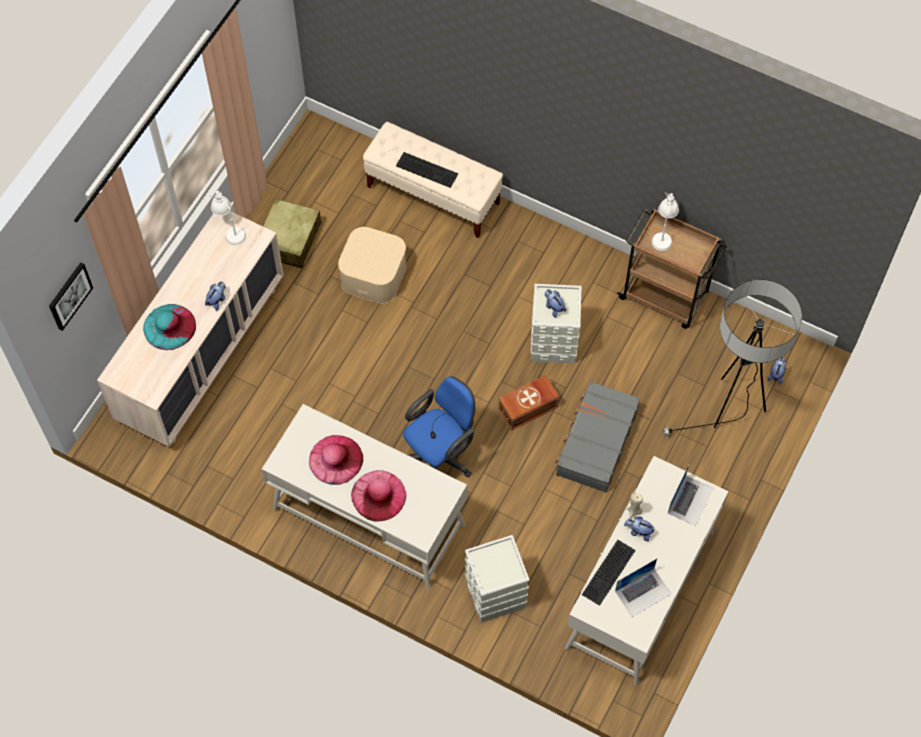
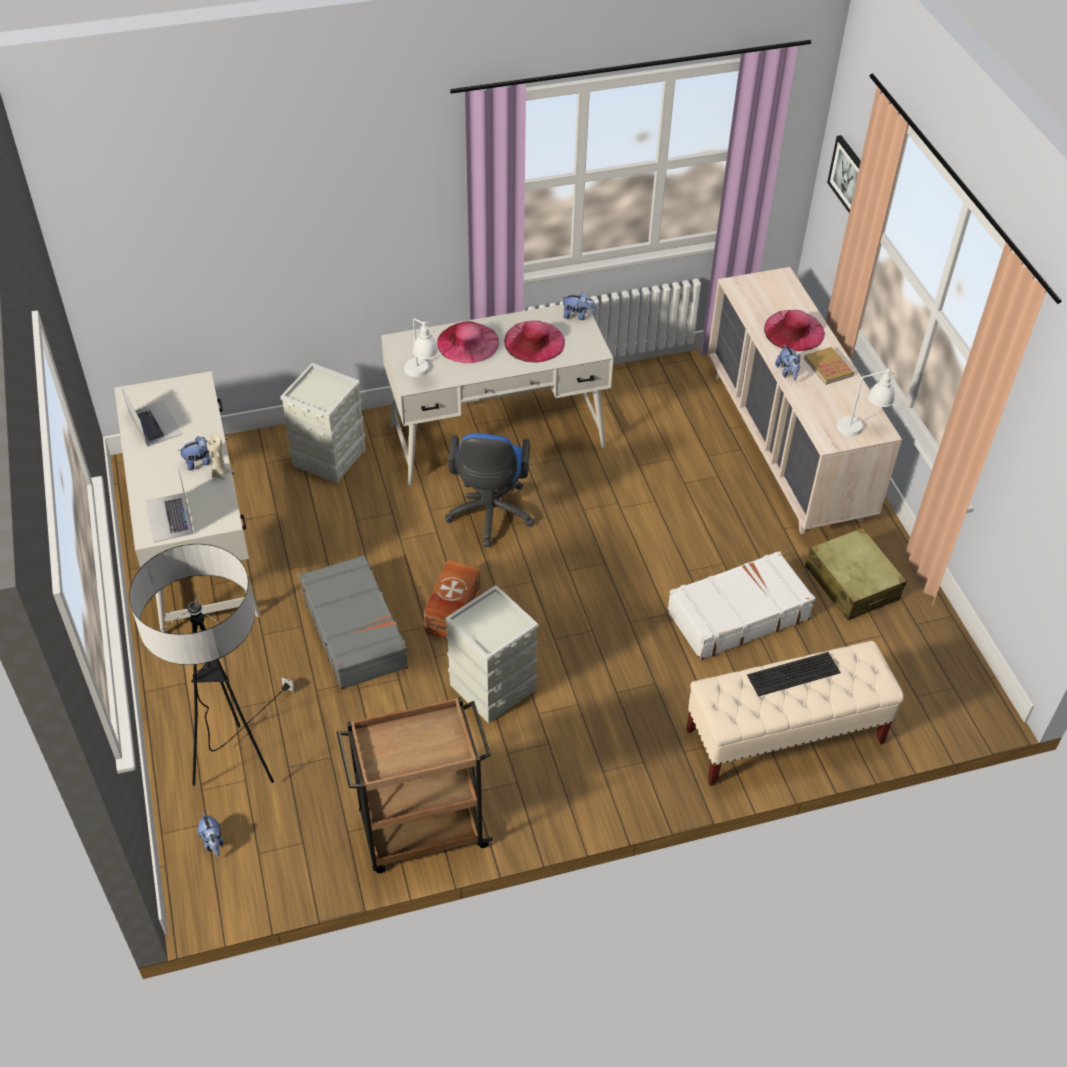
camera: 135 degrees right, 15 degrees down
turquoise hat [143,304,196,350] -> pink hat [764,310,825,351]
beige storage box [338,227,406,303] -> white suitcase [667,551,815,660]
plush toy [545,289,566,318] -> plush toy moved to [562,292,596,320]
keyboard [582,540,636,606] -> none
laptop [615,559,671,617] -> laptop turned 135 degrees clockwise [122,388,183,447]
white table lamp [652,193,679,251] -> white table lamp moved to [404,318,439,377]
none -> book [804,347,854,385]

